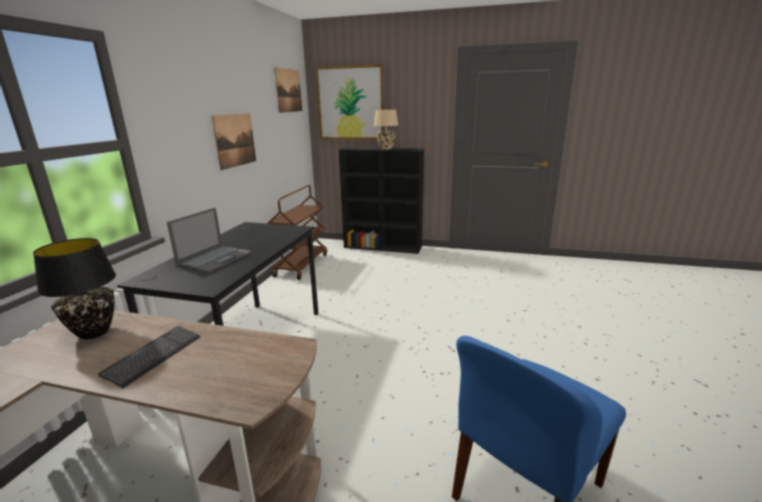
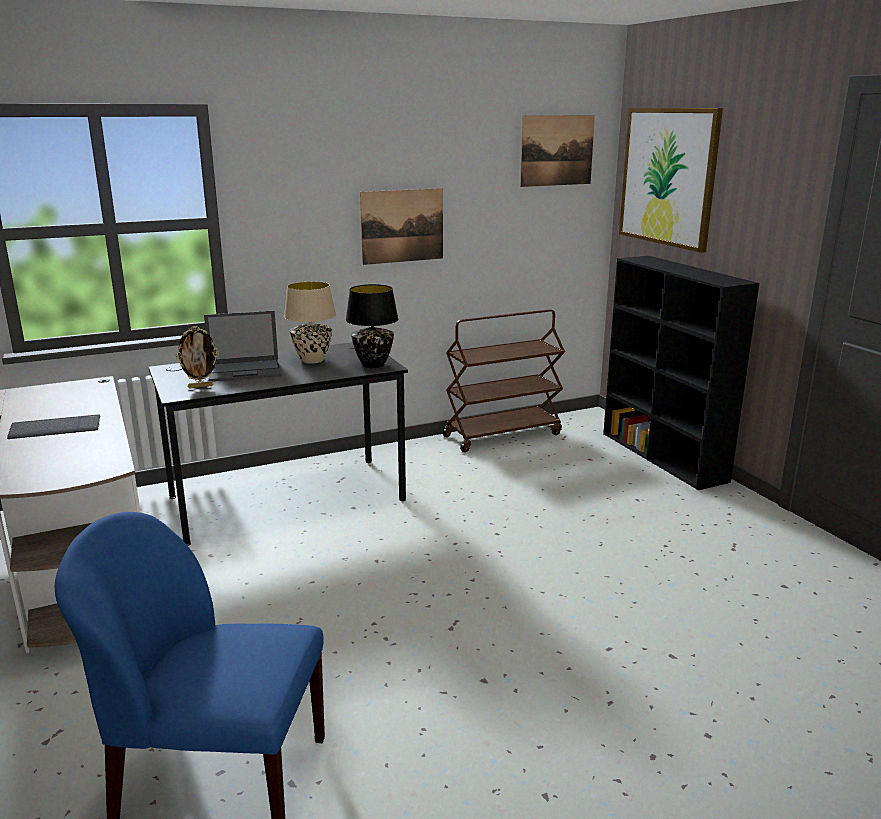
camera: 50 degrees right, 0 degrees up
black table lamp [33,238,116,339] -> black table lamp moved to [346,284,398,368]
beige table lamp [374,109,398,149] -> beige table lamp moved to [284,281,336,364]
none -> picture frame [175,326,219,388]

